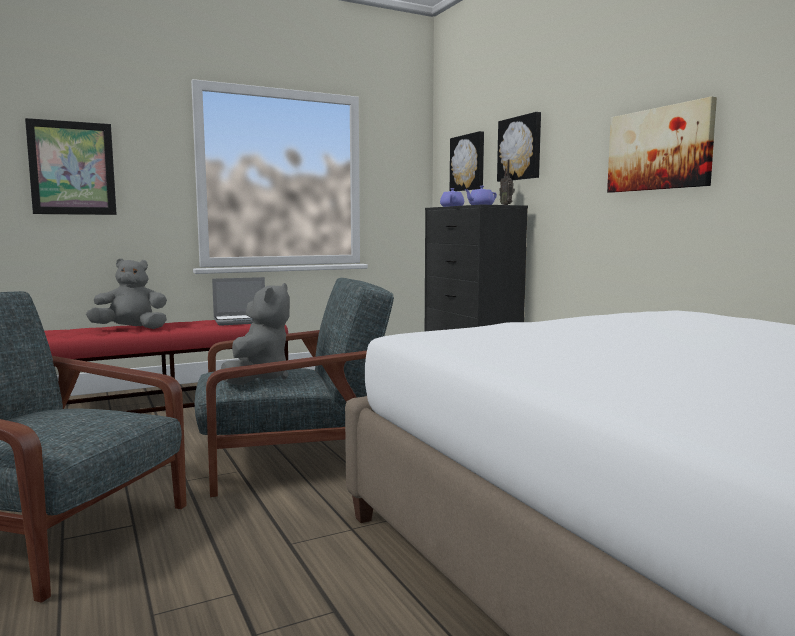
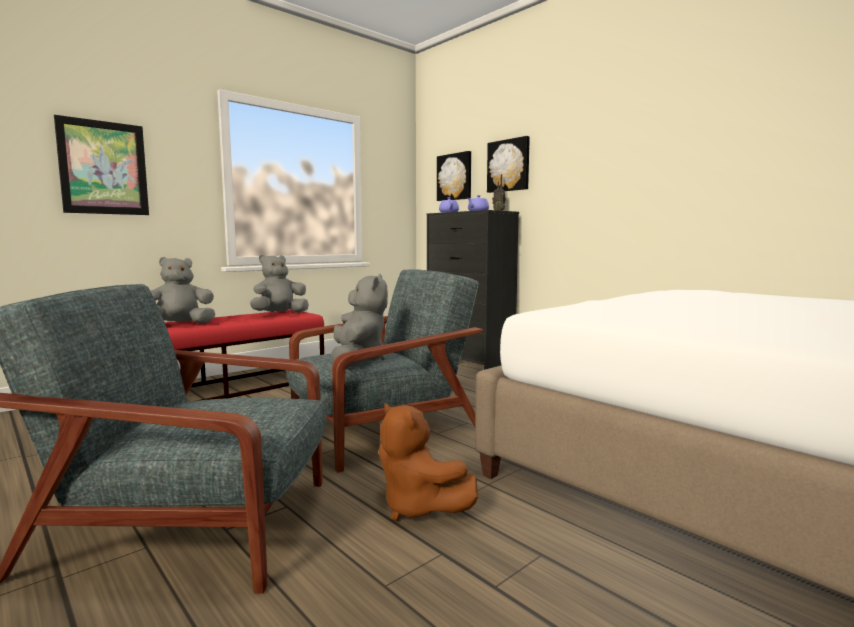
camera: 15 degrees left, 0 degrees up
laptop [212,277,265,326] -> grey plush toy [250,255,309,313]
picture [607,96,717,193] -> none
none -> brown plush toy [379,403,478,521]

